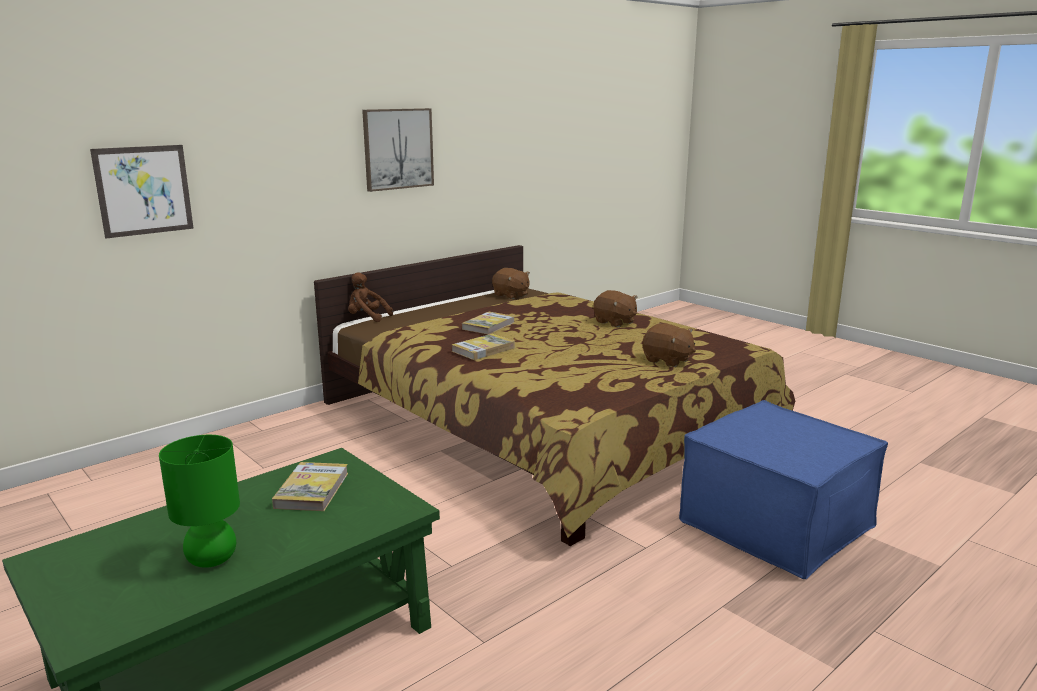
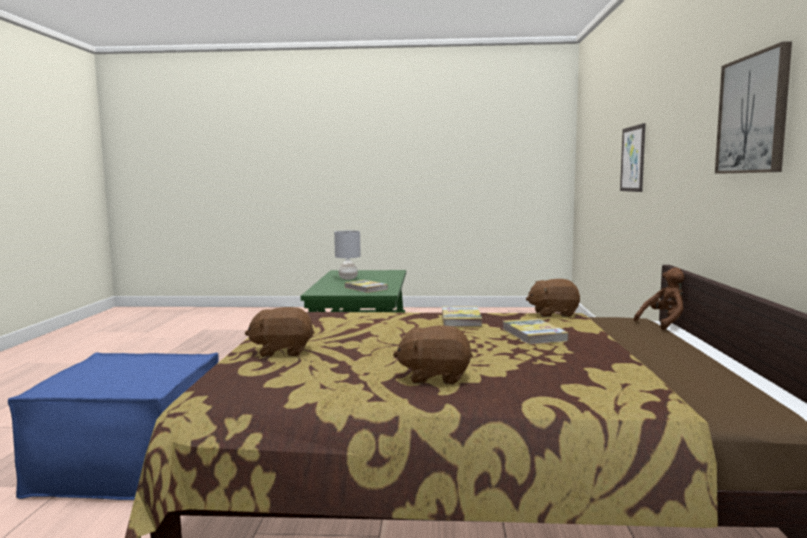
camera: 135 degrees right, 10 degrees down
green table lamp [159,435,240,568] -> grey table lamp [334,231,361,280]
brown plush toy [492,268,530,299] -> brown plush toy moved to [526,279,580,317]

